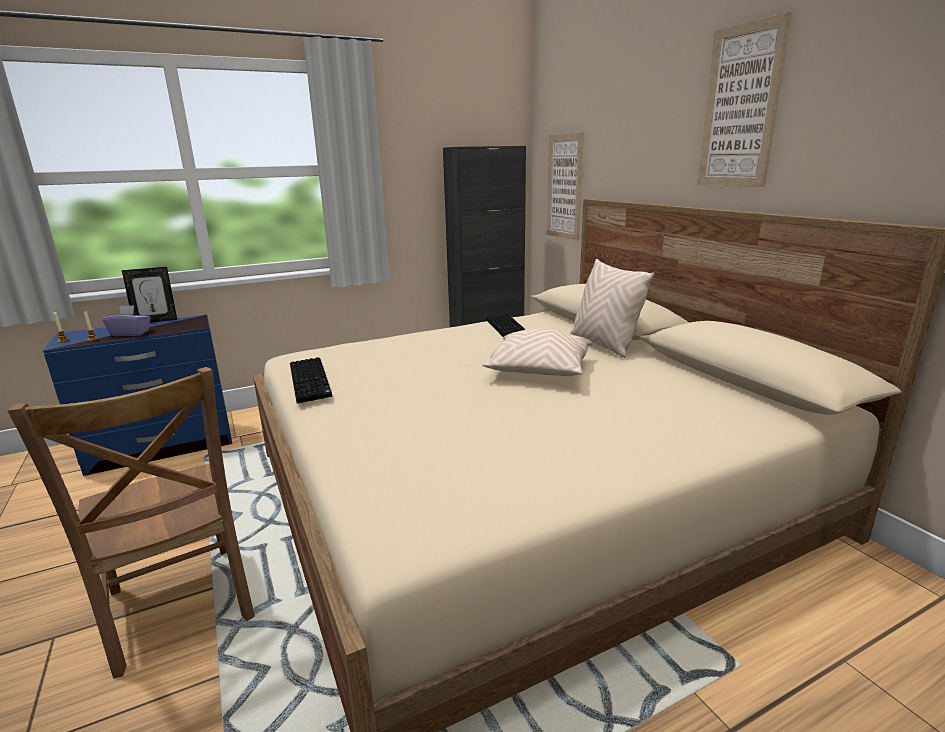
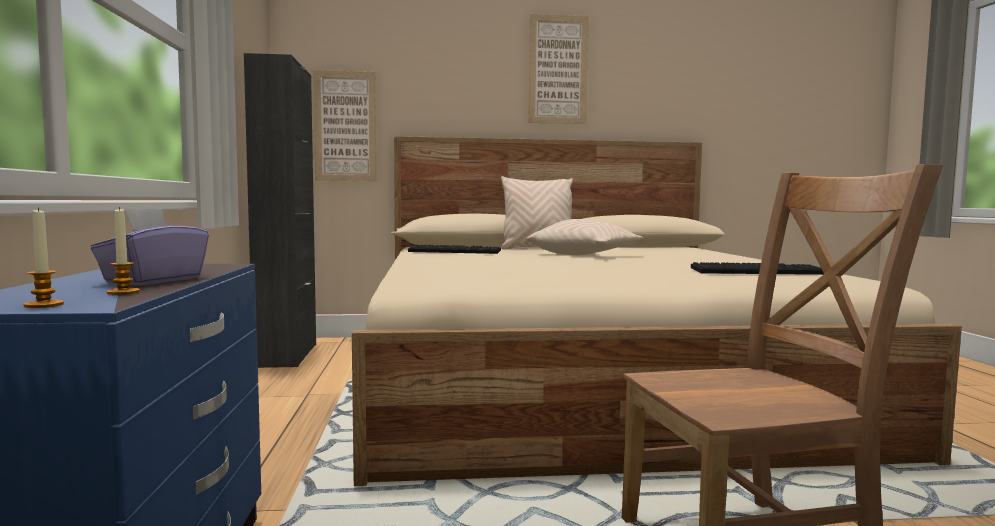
camera: 70 degrees left, 15 degrees down
picture frame [122,267,177,322] -> none
keyboard [290,357,332,404] -> keyboard moved to [691,262,824,275]

